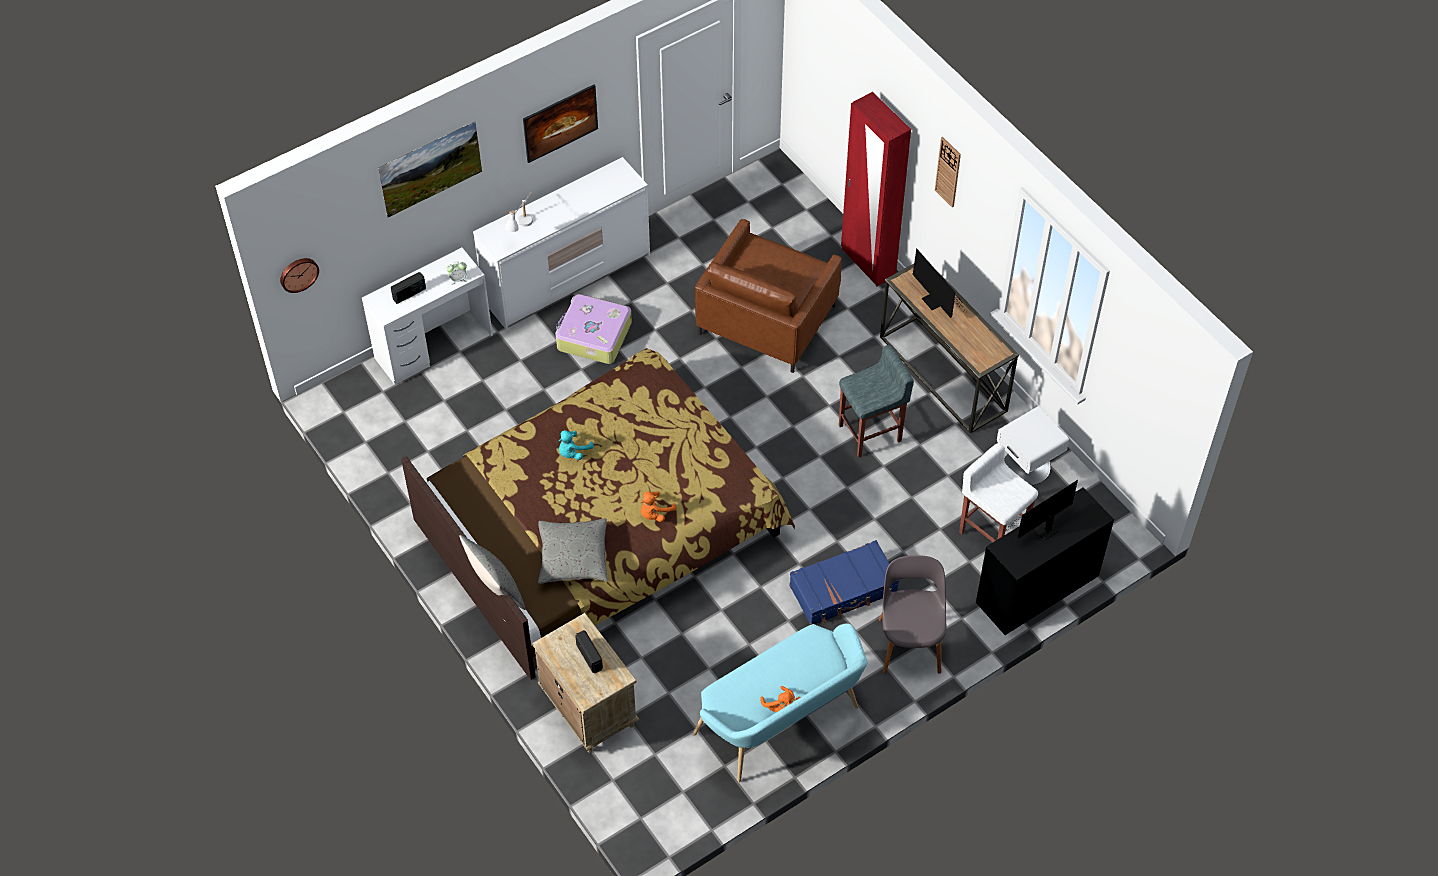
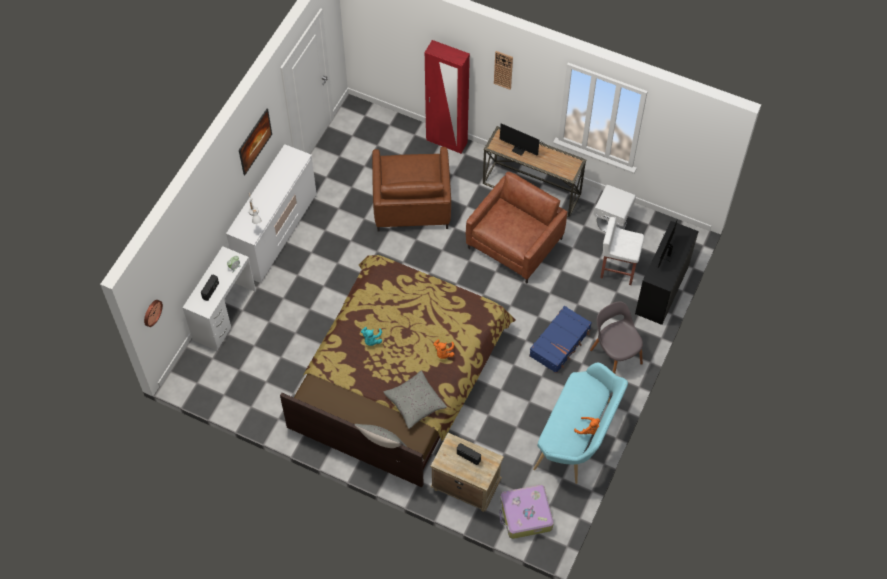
camera: 30 degrees left, 5 degrees up
picture [378,121,482,218] -> none
suitcase [555,294,632,364] -> suitcase moved to [499,485,554,539]
grey stool [839,345,914,458] -> brown armchair [466,172,567,283]

